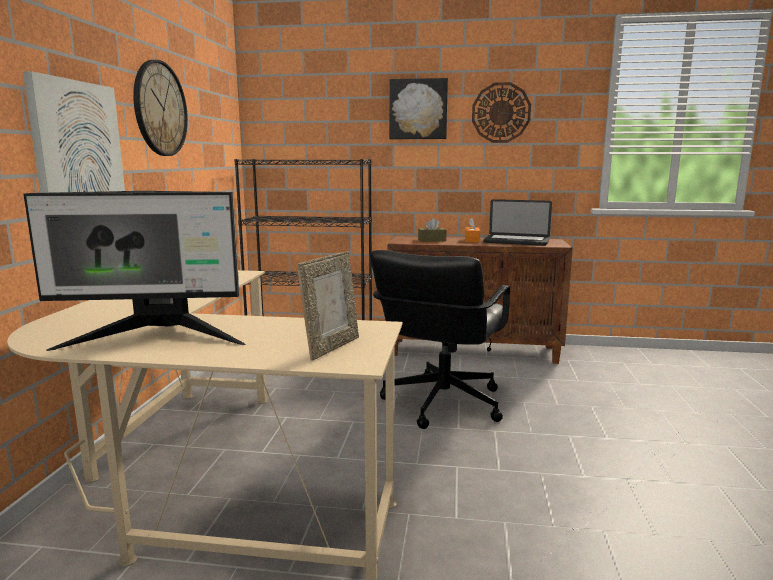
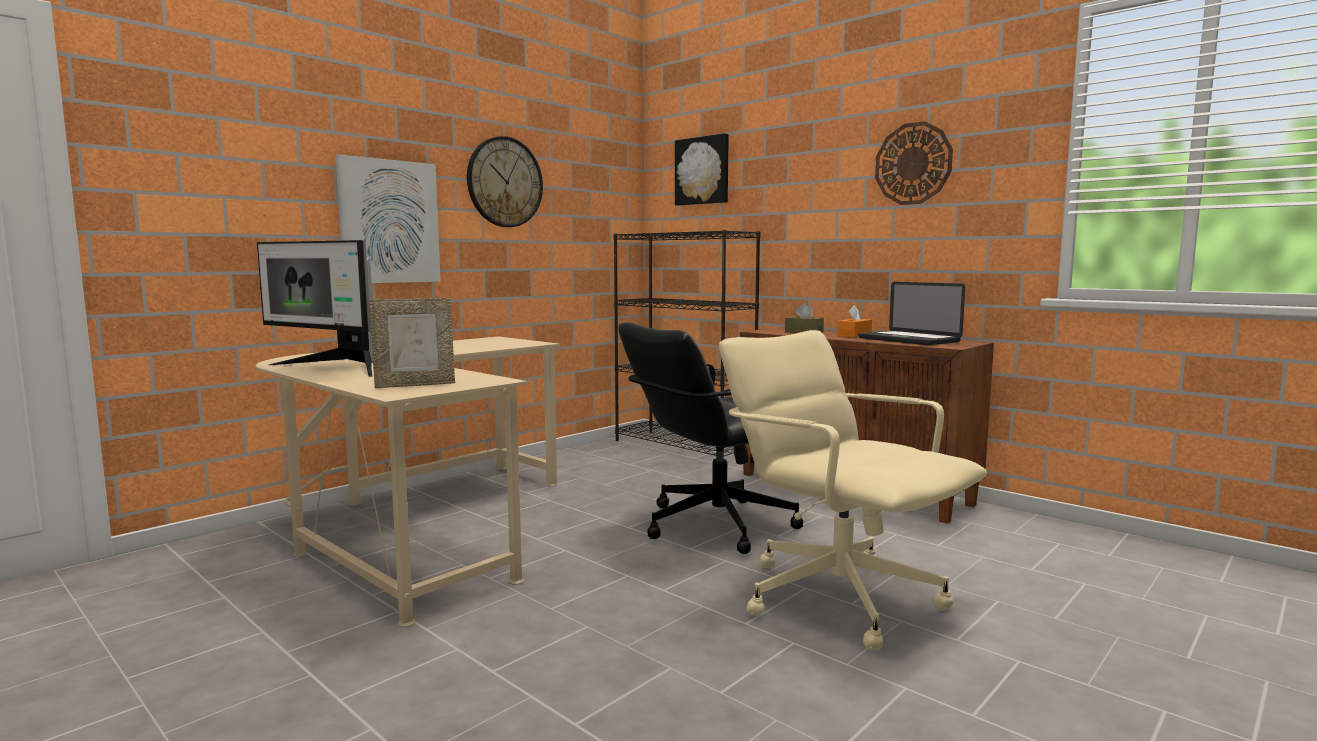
camera: 35 degrees right, 5 degrees down
picture [389,78,448,139] -> picture moved to [675,133,729,206]
none -> beige office chair [719,330,987,650]

